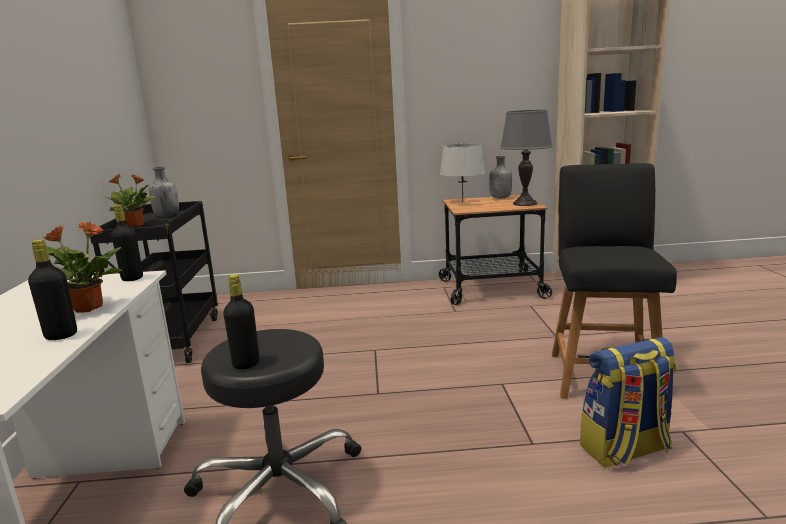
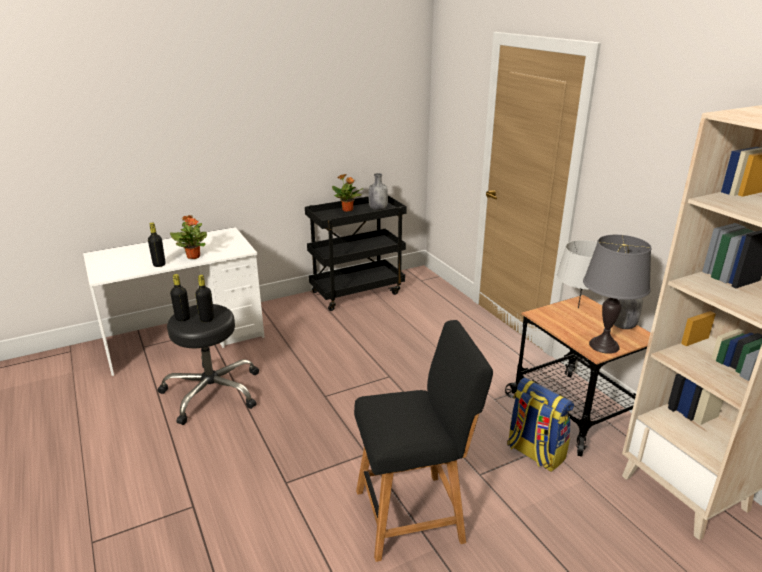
camera: 65 degrees right, 10 degrees up
black bottle [111,204,143,281] -> black bottle moved to [195,275,214,322]
backpack [580,337,677,468] -> backpack moved to [507,377,574,472]

